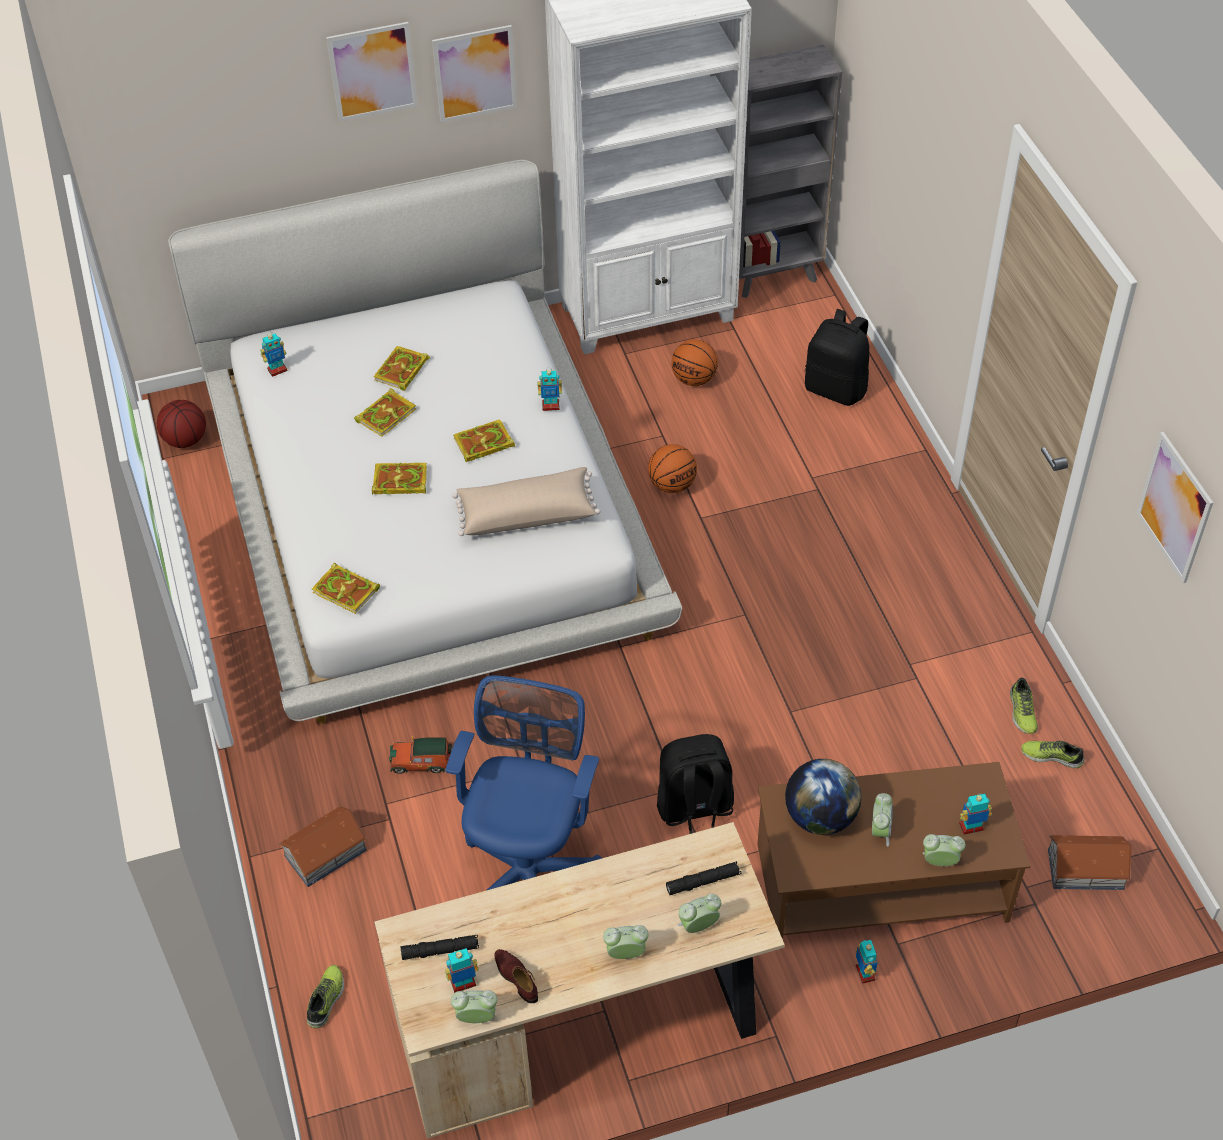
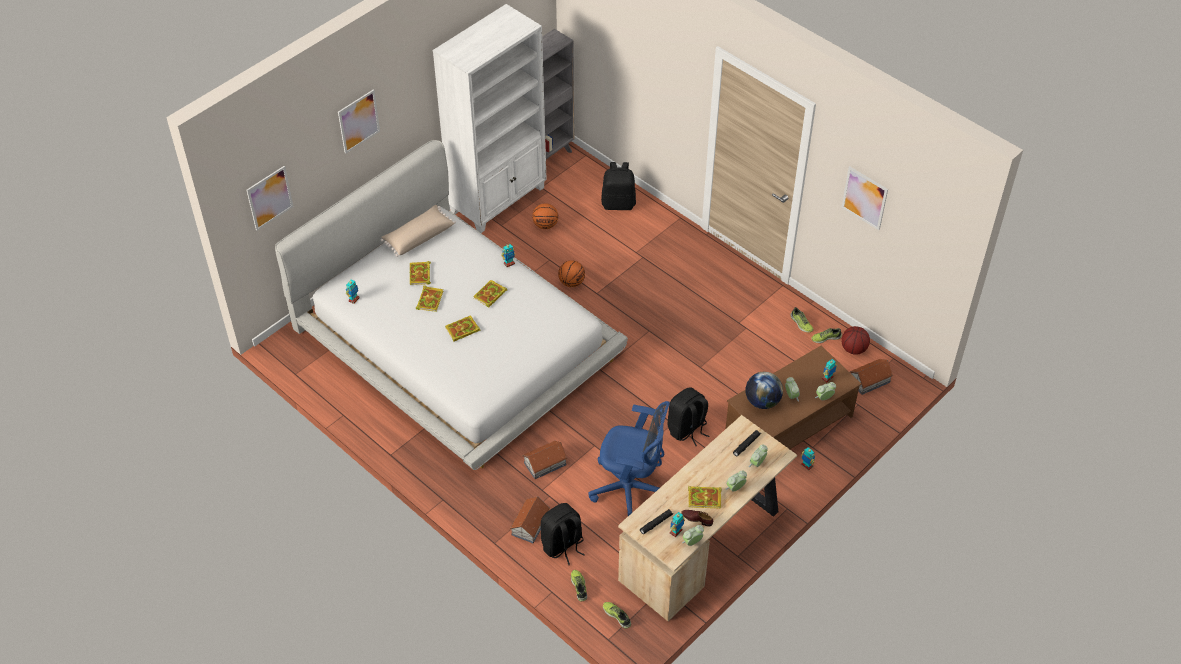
camera: 30 degrees left, 0 degrees up
basketball [157,400,206,448] -> basketball moved to [841,326,870,355]
book [312,563,380,614] -> book moved to [688,486,721,509]
toy car [389,736,452,774] -> toy house [522,441,567,479]
picture [432,25,517,123] -> picture moved to [246,166,294,230]
blue office chair [445,675,602,890] -> blue office chair turned 120 degrees clockwise [588,401,670,516]
beige pillow [452,467,601,536] -> beige pillow moved to [381,205,456,257]
none -> black backpack [541,503,585,565]
none -> shoe [603,602,631,629]

